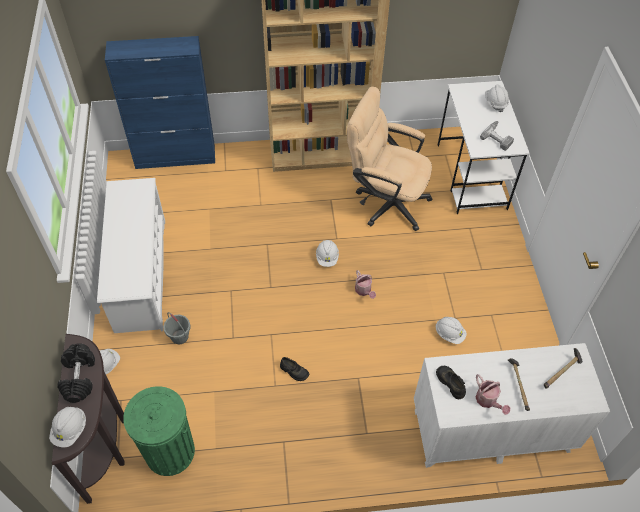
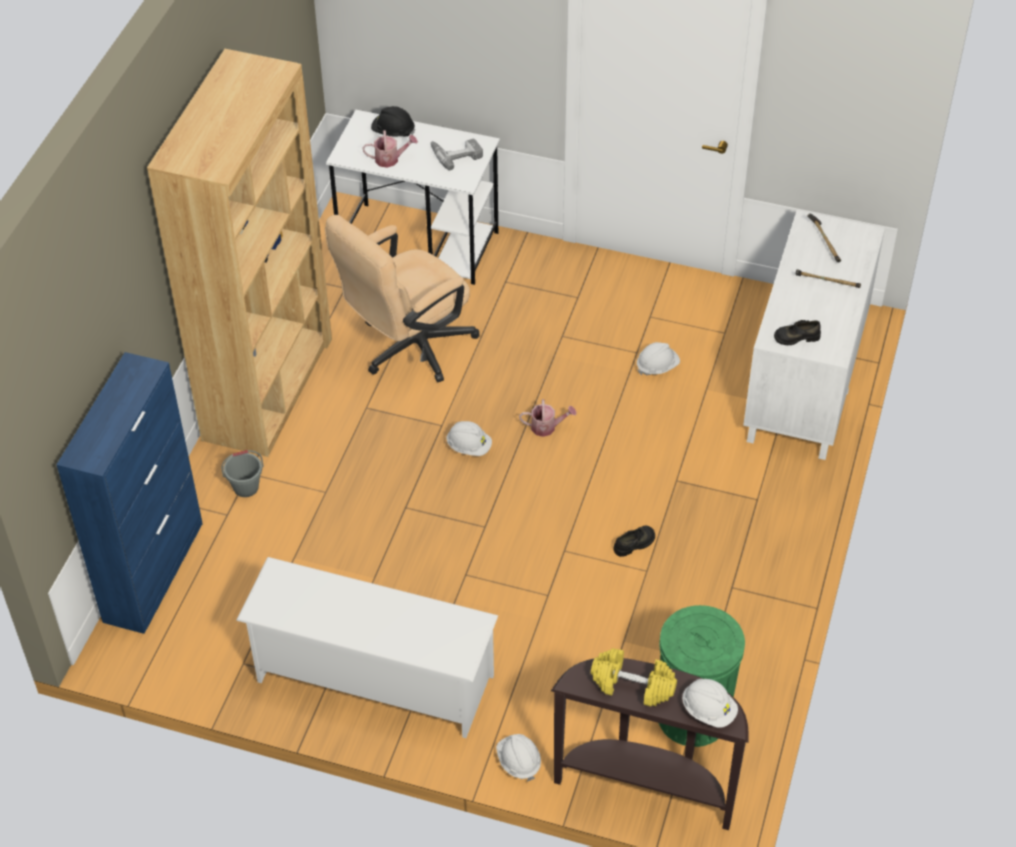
camera: 65 degrees left, 5 degrees down
black dumbbell [57,343,95,403] -> yellow dumbbell [591,648,677,707]
grey bucket [163,312,190,344] -> grey bucket moved to [221,450,264,497]
watering can [475,374,510,415] -> watering can moved to [362,130,418,168]
white hard hat [485,84,509,112] -> black hard hat [371,106,416,137]

